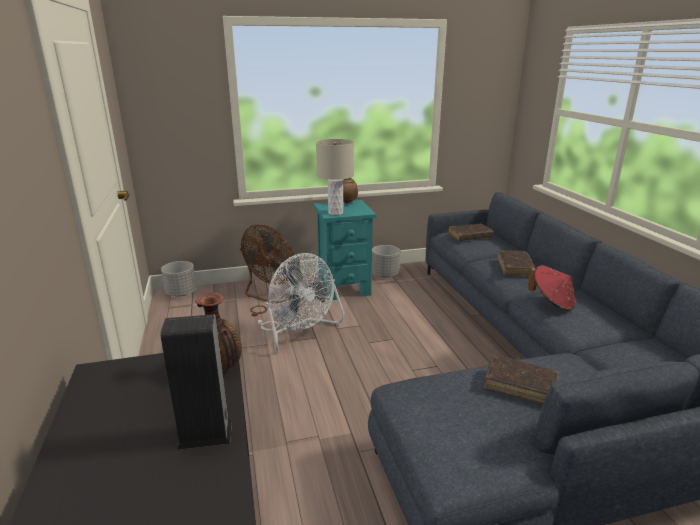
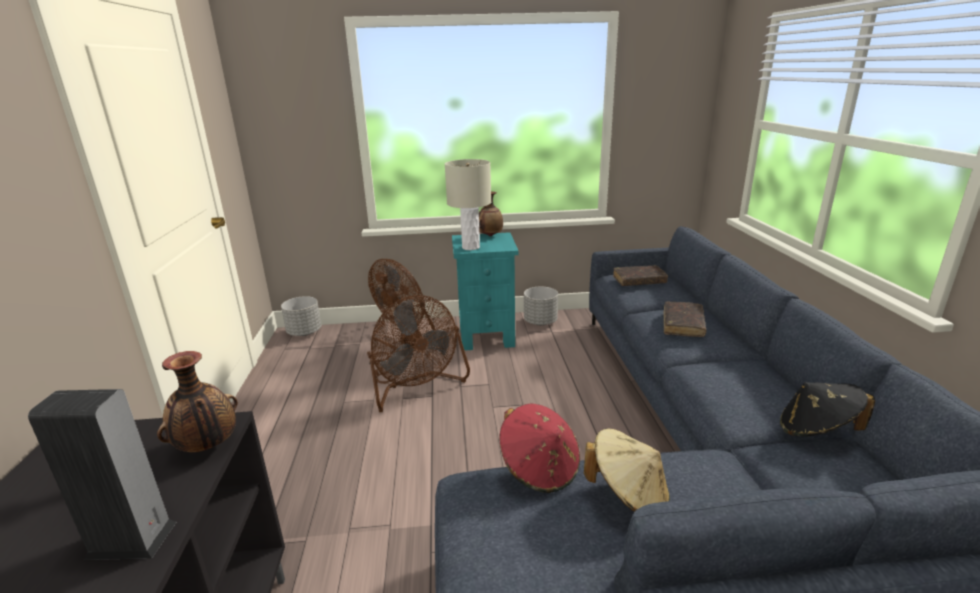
camera: 10 degrees right, 0 degrees up
white fan [258,253,344,353] -> brown fan [367,295,470,412]
brown book [484,355,559,404] -> beige hat [584,429,670,512]
red hat [528,265,576,311] -> red hat moved to [499,404,580,493]
none -> black hat [780,382,875,436]

